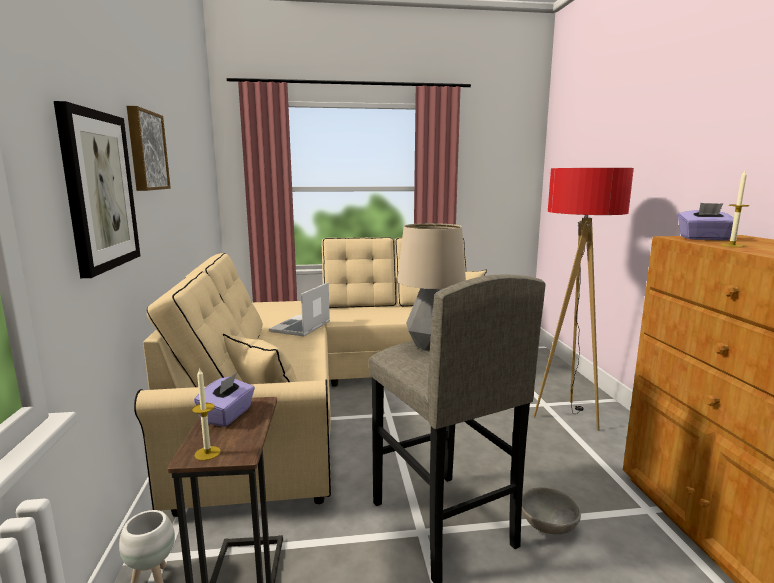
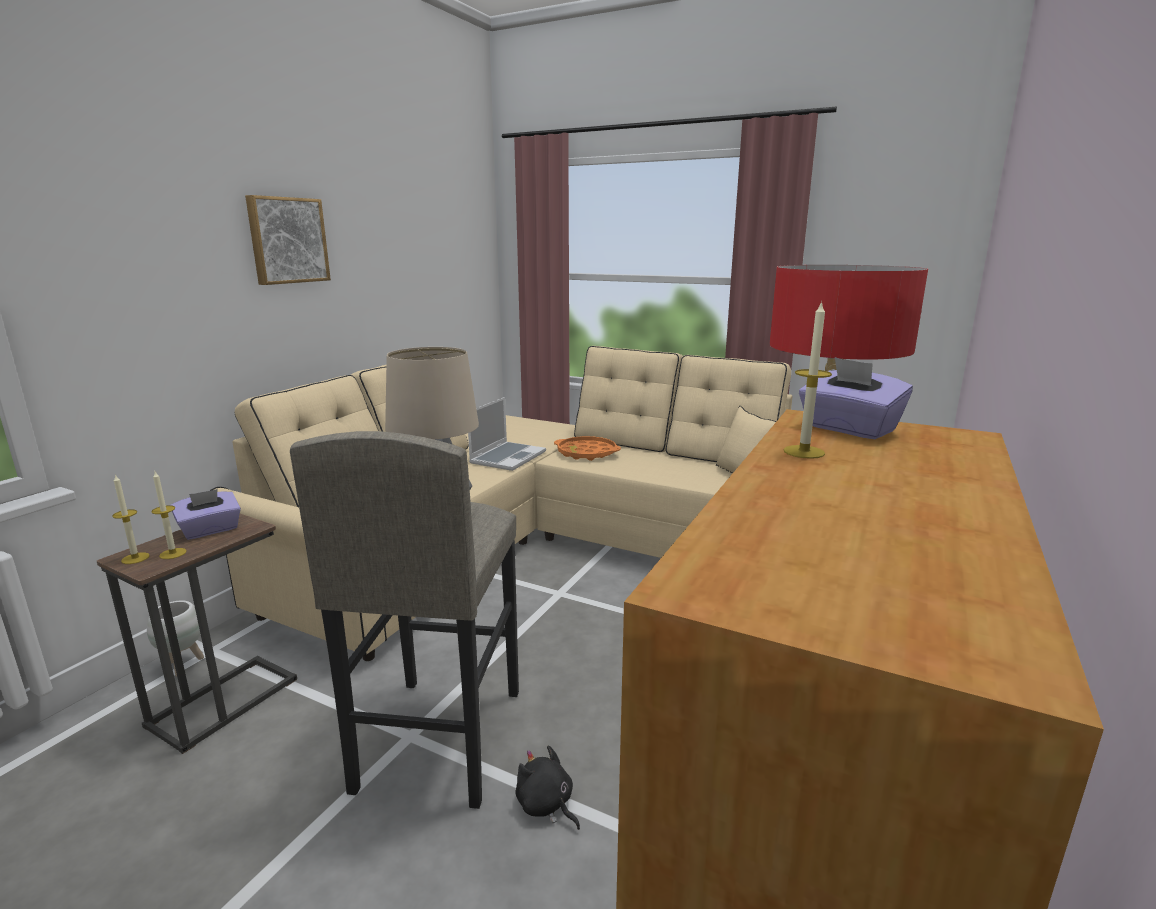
camera: 35 degrees right, 5 degrees up
picture [54,101,140,278] -> none
laptop [269,283,330,336] -> laptop turned 150 degrees clockwise [468,397,546,471]
grey bowl [522,487,581,534] -> black plush toy [515,745,580,830]
none -> candle [151,472,187,559]
none -> orange tray [554,436,621,461]

